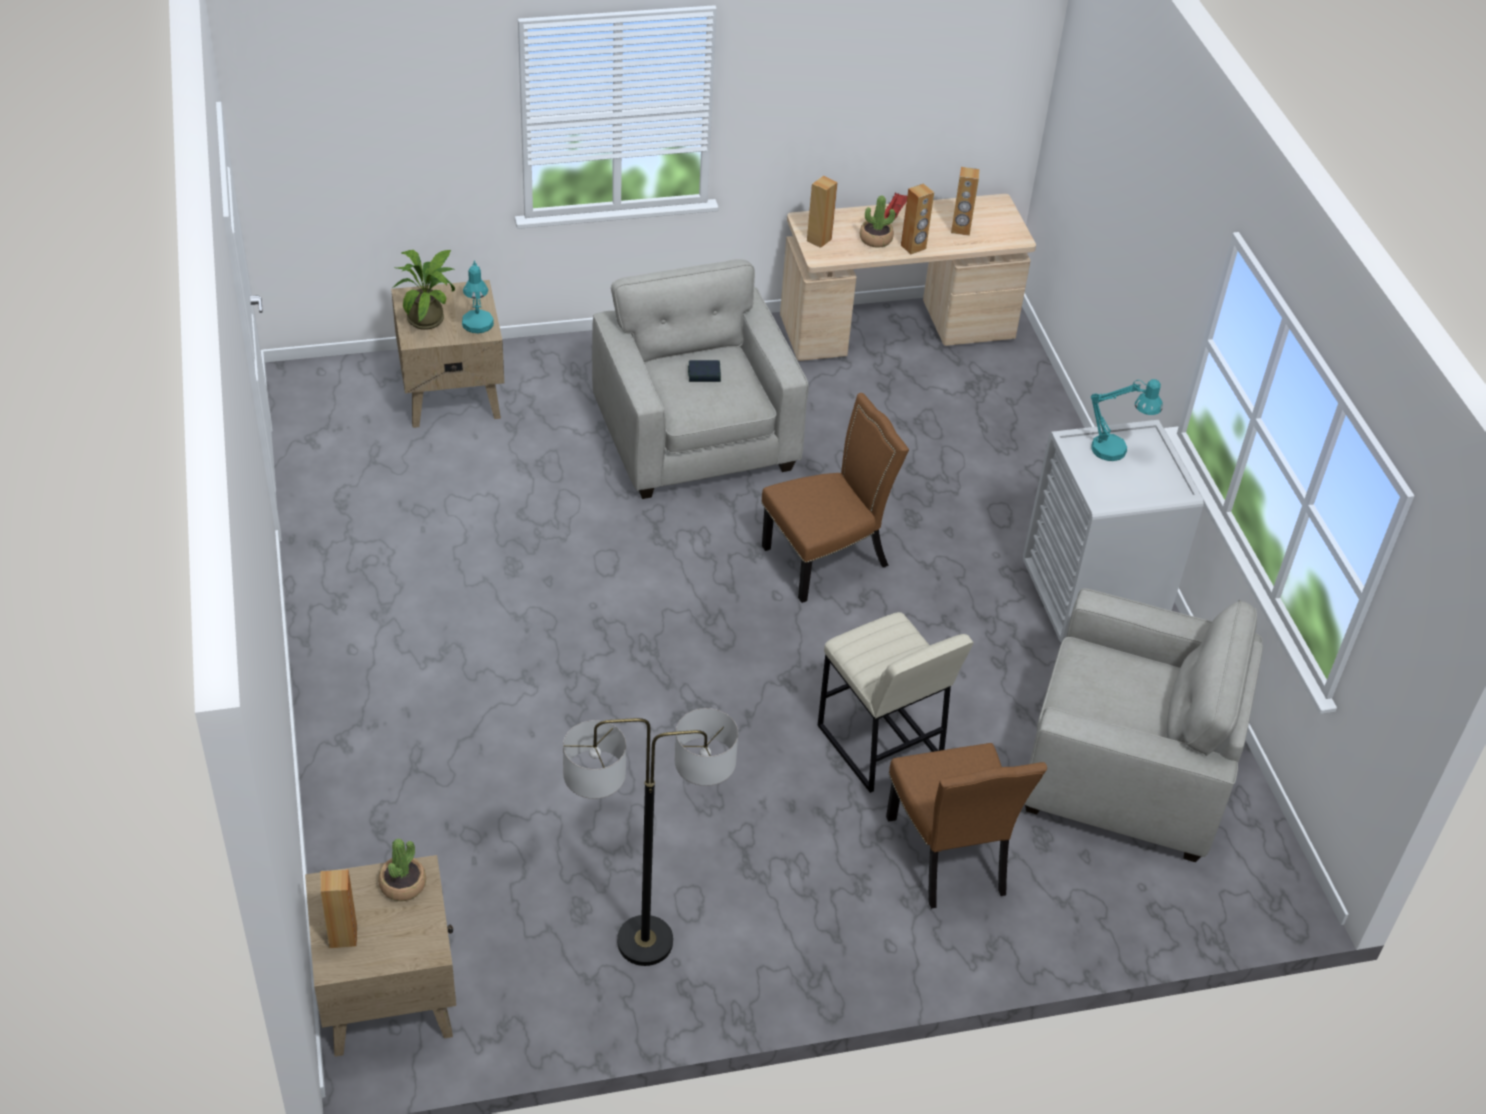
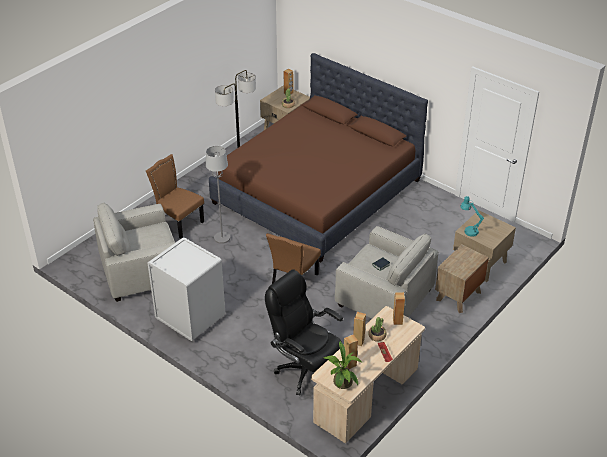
camera: 145 degrees right, 5 degrees down
potted plant [392,250,455,330] -> potted plant moved to [323,341,361,389]
beige chair [818,612,974,793] -> grey floor lamp [206,146,230,244]
turquoise table lamp [1091,379,1162,461] -> none
none -> brown bed [209,53,428,262]
none -> black office chair [265,269,343,395]
none -> brown nightstand [435,245,489,313]

